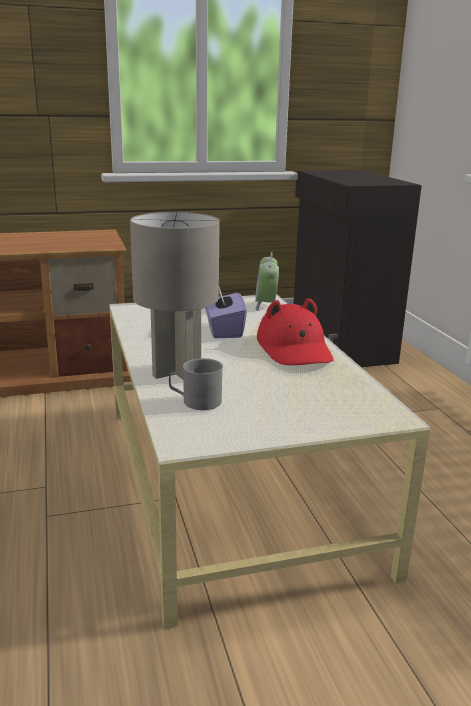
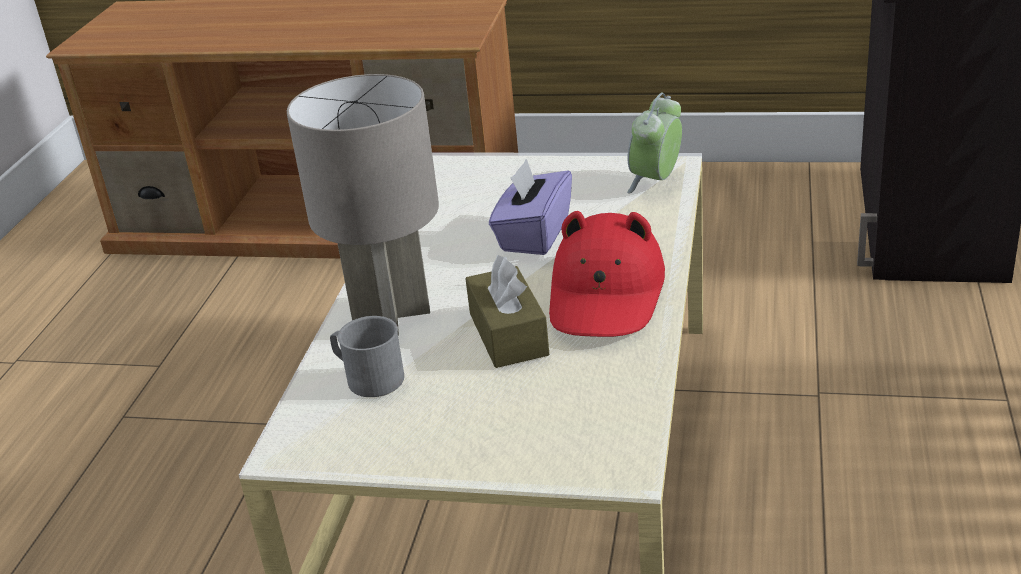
camera: 30 degrees right, 10 degrees up
none -> brown tissue box [465,255,549,368]

